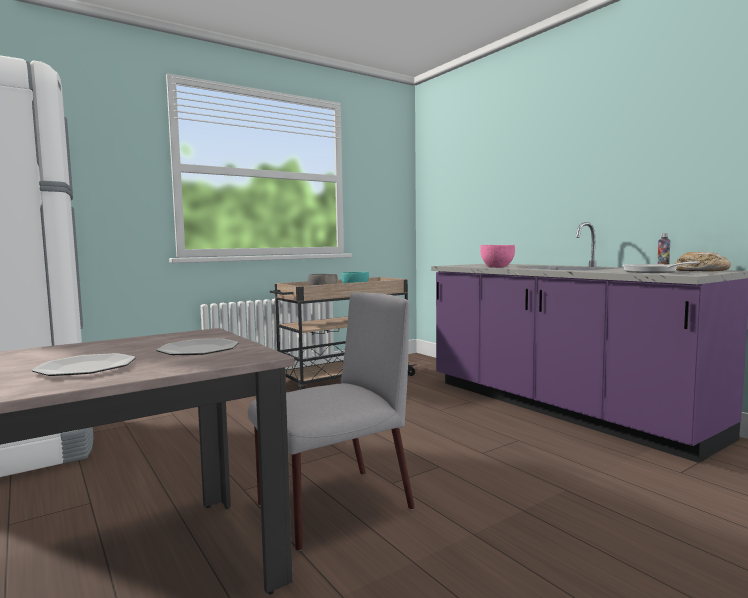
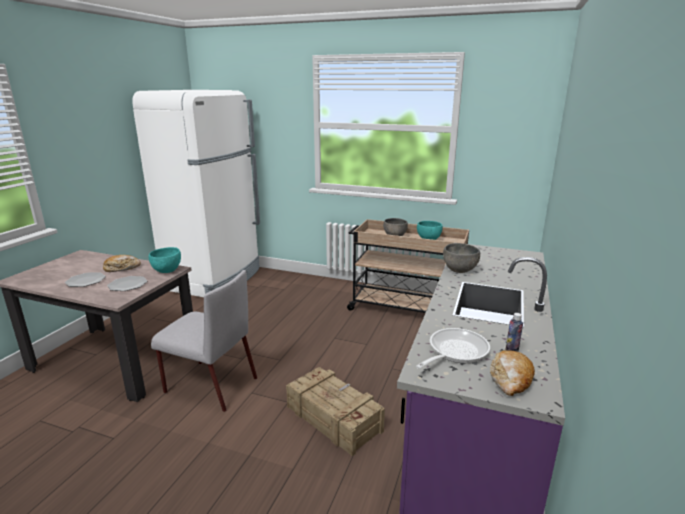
camera: 55 degrees right, 15 degrees up
pink bowl [480,245,515,268] -> grey bowl [443,243,480,273]
none -> bread [103,255,141,272]
none -> turquoise bowl [149,247,181,273]
none -> crate [286,367,385,456]

